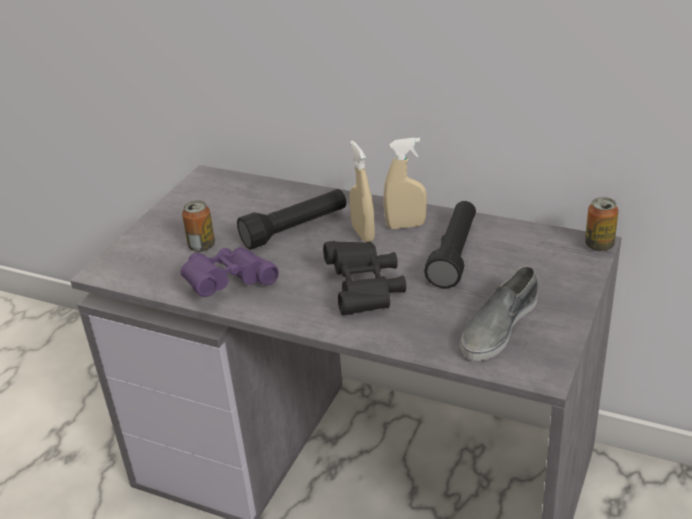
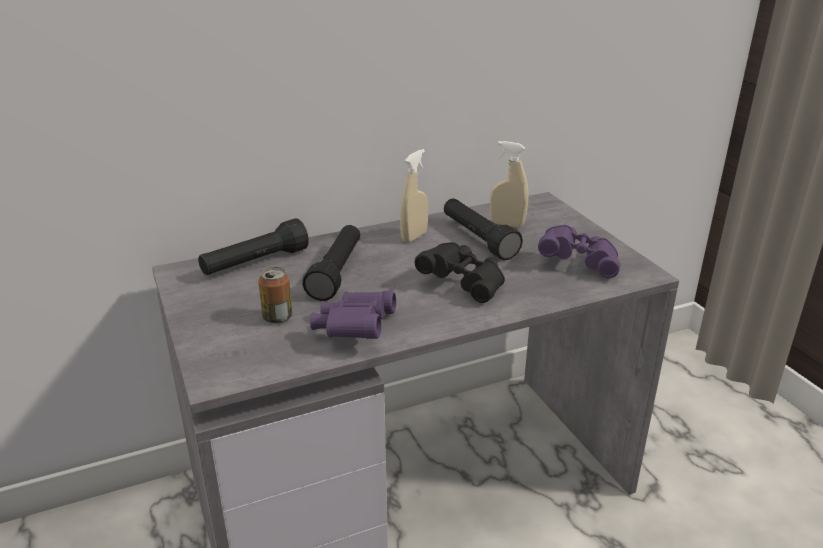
camera: 50 degrees left, 5 degrees down
beige spray bottle [350,141,375,242] -> beige spray bottle moved to [490,141,528,227]
grey shoe [461,266,538,361] -> purple binoculars [538,225,620,278]
can [585,197,618,251] -> none
none -> black flashlight [198,218,309,275]

